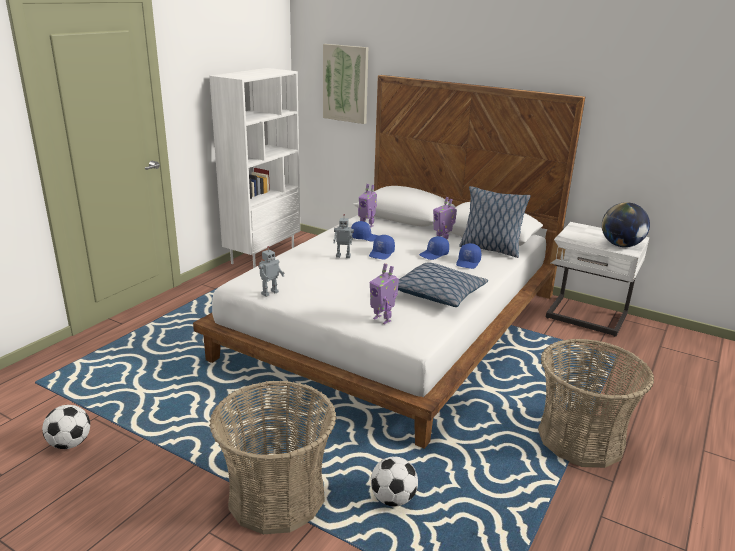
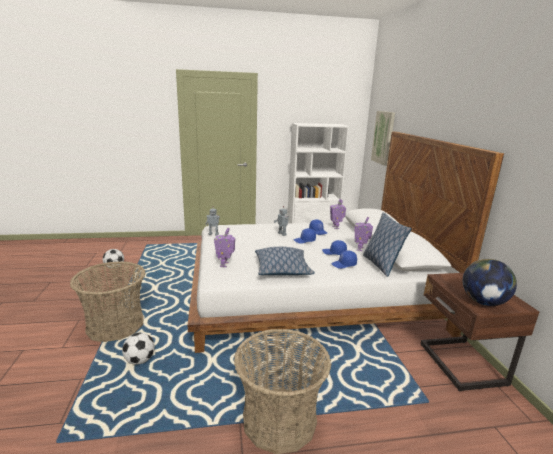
camera: 50 degrees right, 5 degrees down
white nightstand [546,222,649,337] -> brown nightstand [421,273,539,391]

